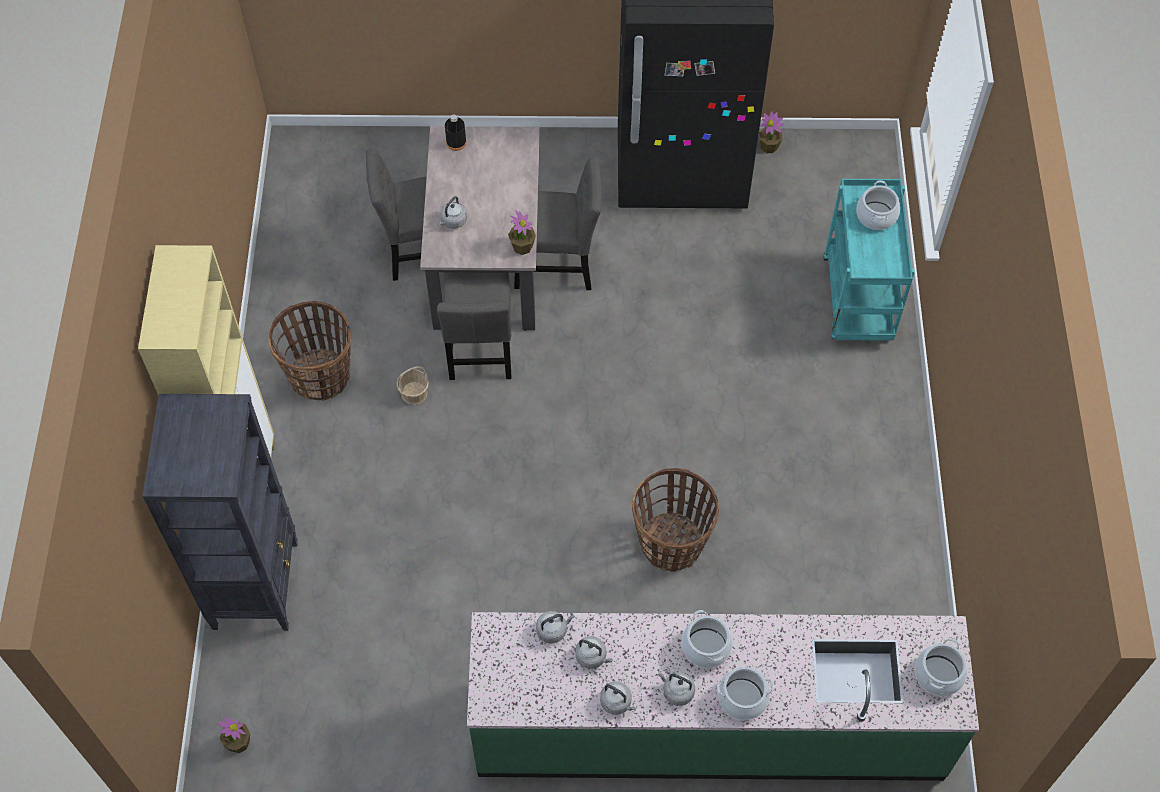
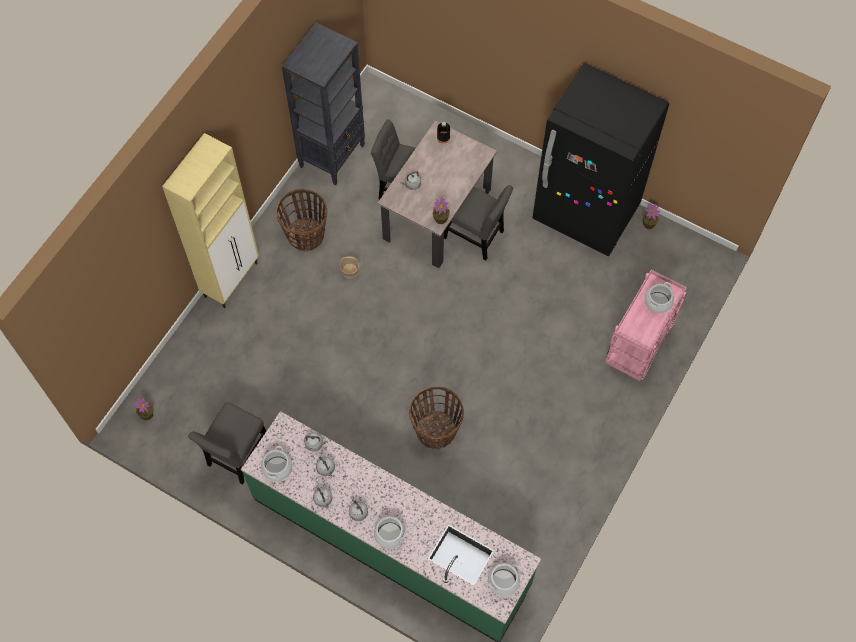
camera: 30 degrees right, 5 degrees up
black bookcase [142,394,298,631] -> black bookcase moved to [282,23,365,185]
grey chair [437,272,511,380] -> grey chair moved to [188,402,266,485]
cooking pot [681,610,733,668] -> cooking pot moved to [261,446,292,481]
turquoise cart [823,179,915,341] -> pink cart [605,270,687,381]

